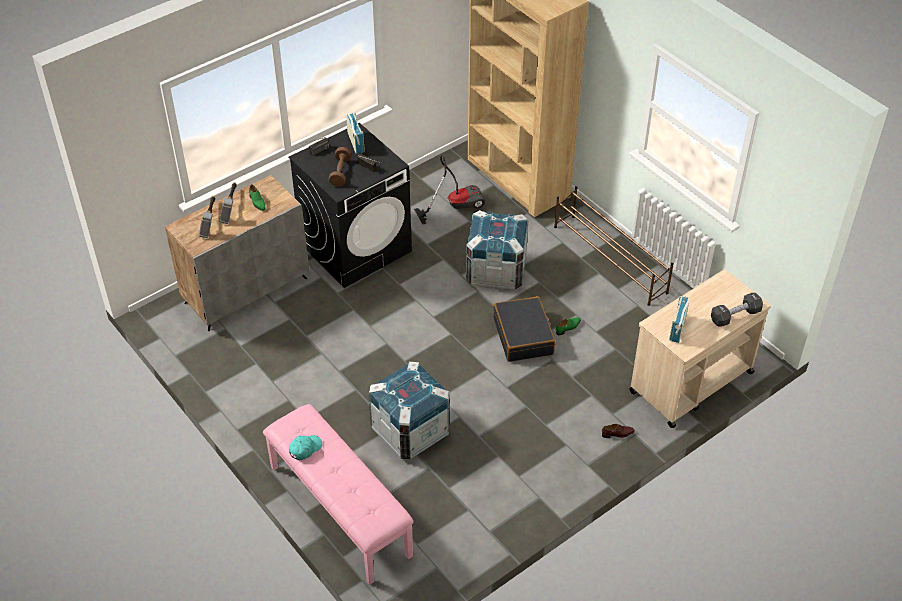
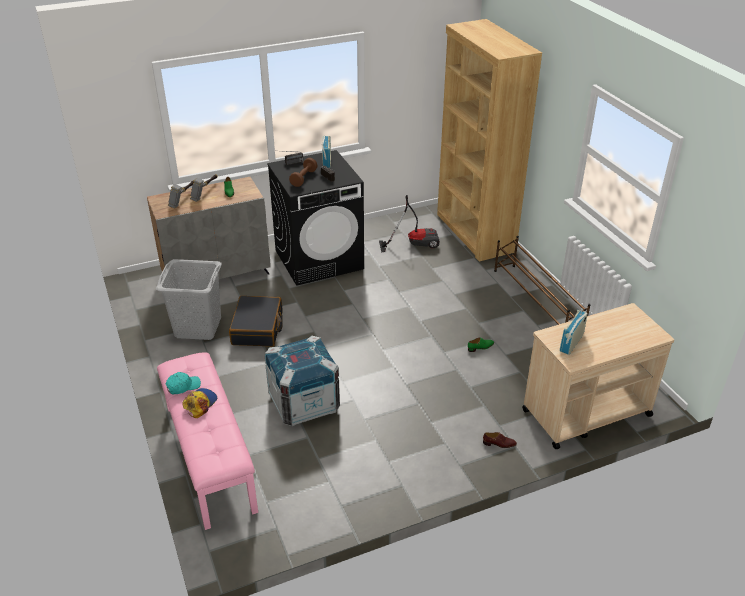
camera: 15 degrees right, 10 degrees down
crate [466,210,528,290] -> none
black suitcase [493,296,556,362] -> black suitcase moved to [229,296,283,347]
black dumbbell [711,293,763,327] -> none
none -> grey laundry basket [156,259,222,340]
none -> cap [182,388,217,418]

